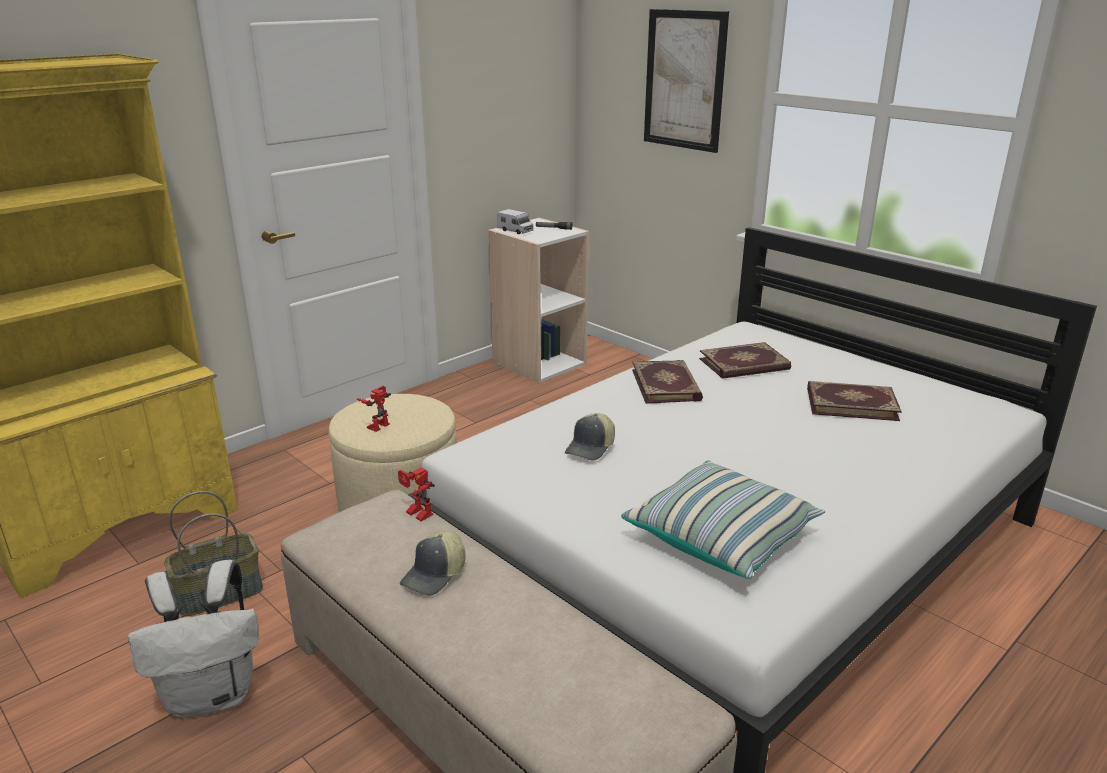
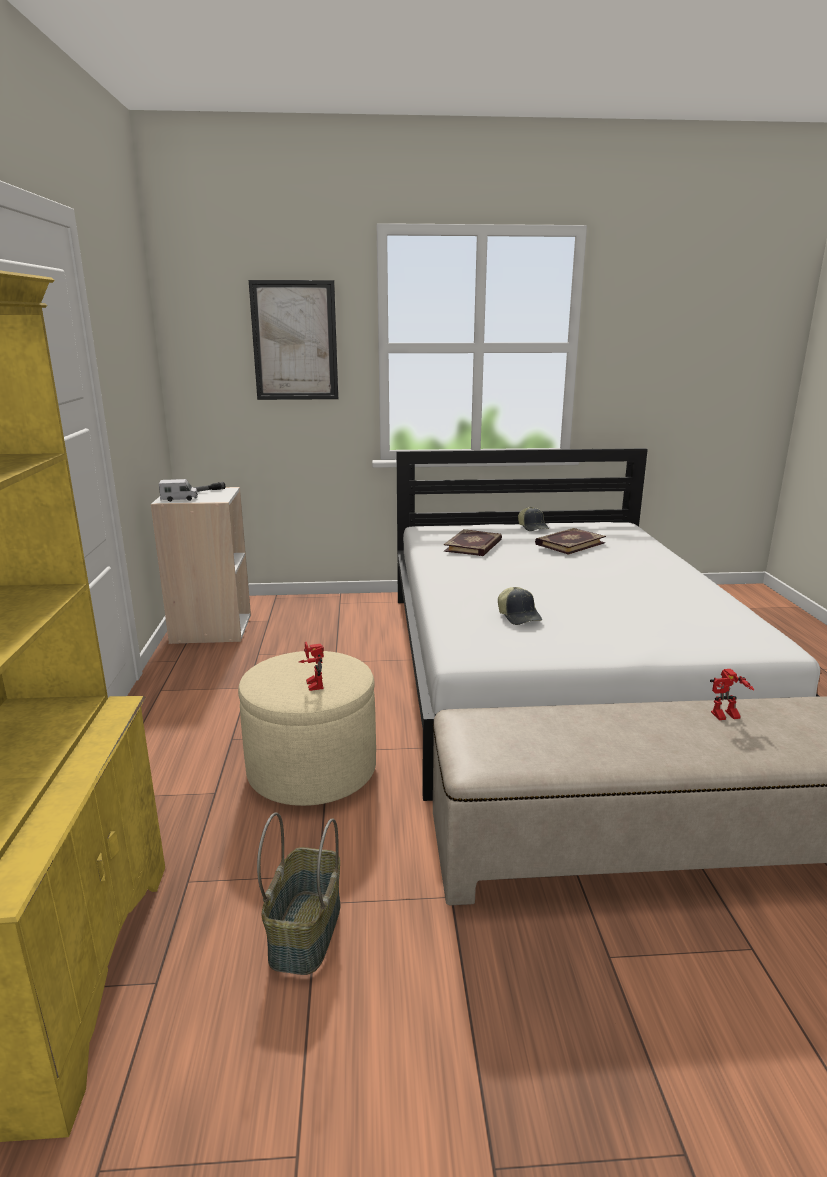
camera: 50 degrees left, 5 degrees down
white backpack [128,560,259,718] -> none
toy robot [398,468,435,521] -> toy robot moved to [710,669,754,720]
cap [400,532,465,595] -> cap moved to [518,507,549,531]
pillow [621,460,825,579] -> none
book [632,360,703,404] -> none

